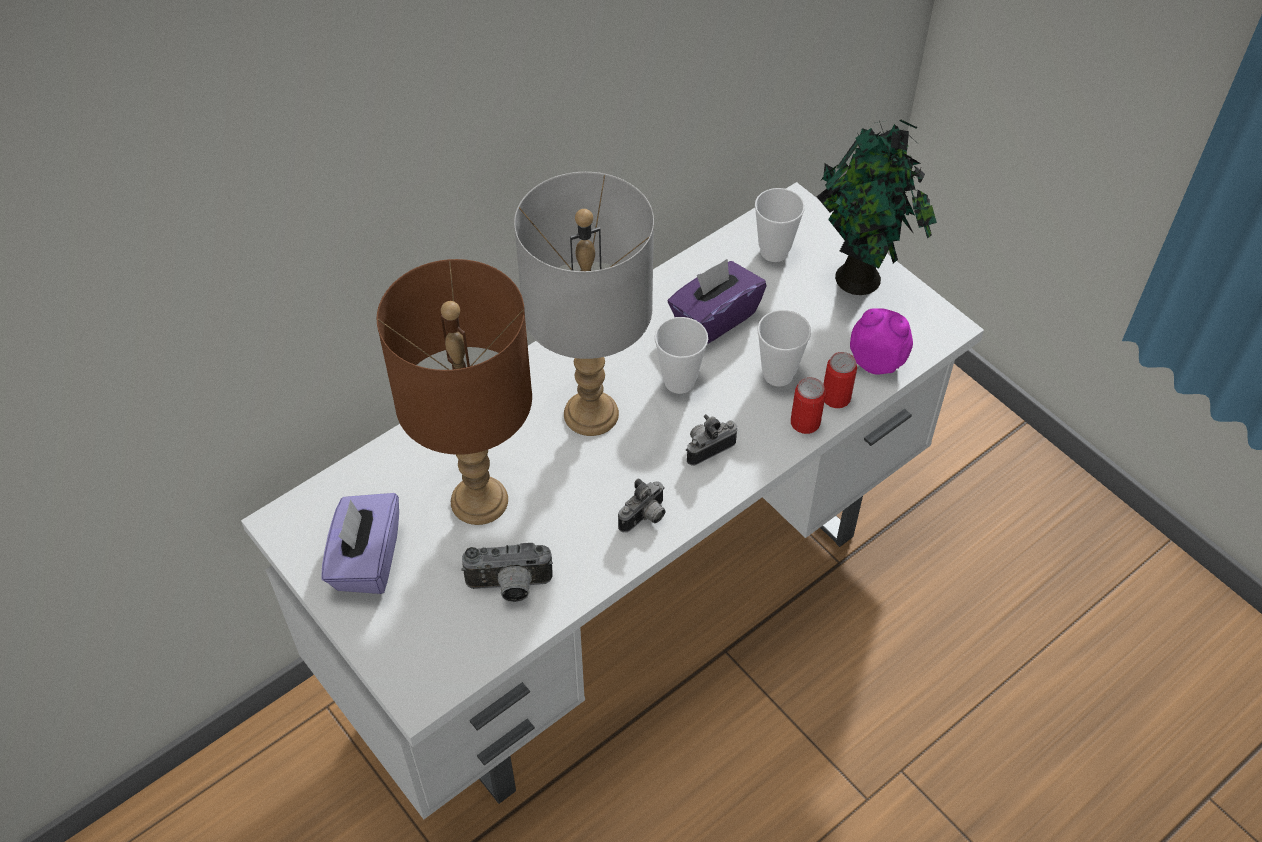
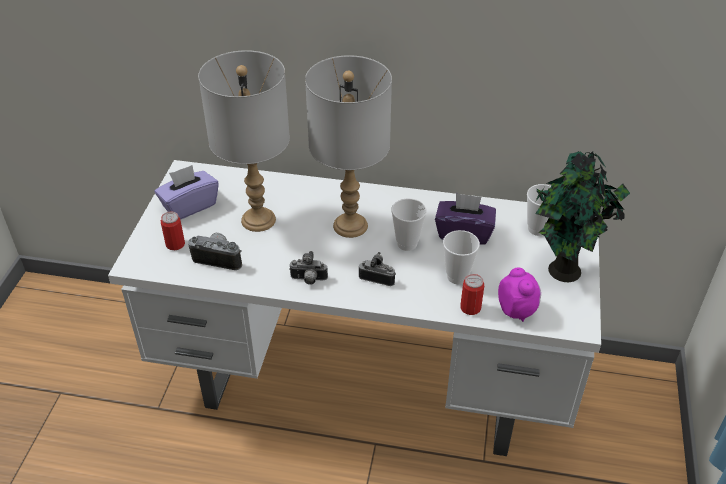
camera: 50 degrees right, 10 degrees down
brown table lamp [377,259,532,525] -> grey table lamp [198,50,290,232]
camera [461,543,553,602] -> camera turned 150 degrees clockwise [188,233,242,270]
can [791,377,826,434] -> can moved to [161,212,185,250]

